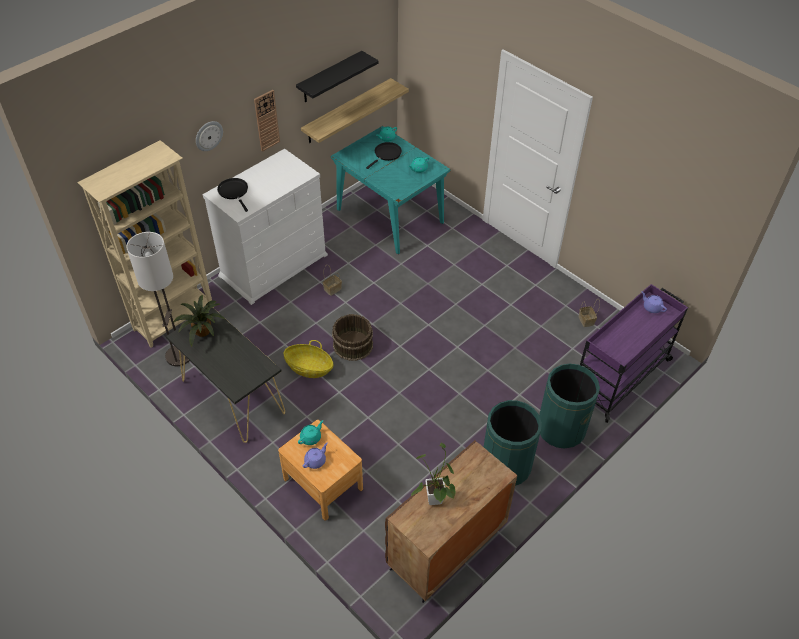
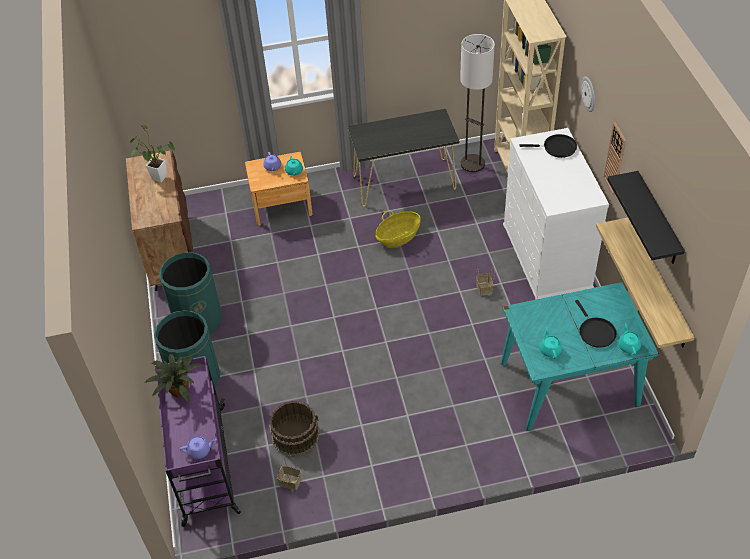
camera: 125 degrees right, 0 degrees up
potted plant [173,295,226,347] -> potted plant moved to [145,354,202,403]
brown bucket [332,314,373,361] -> brown bucket moved to [269,400,320,456]

